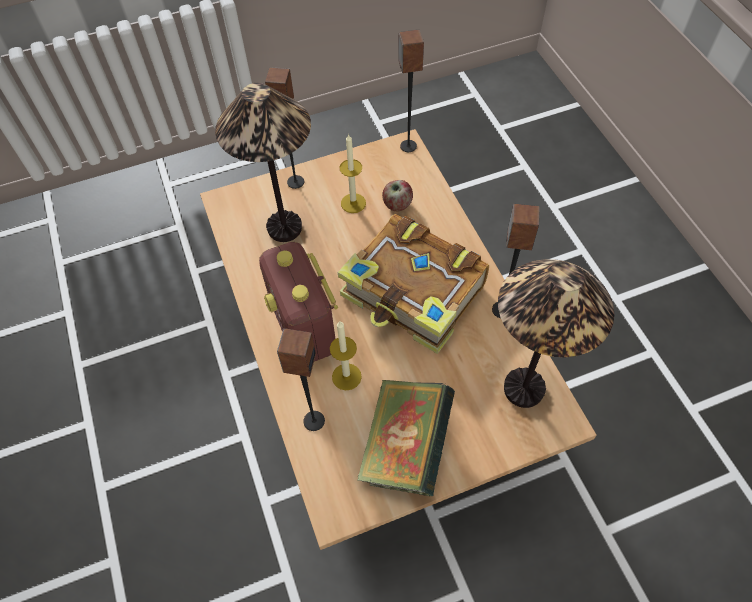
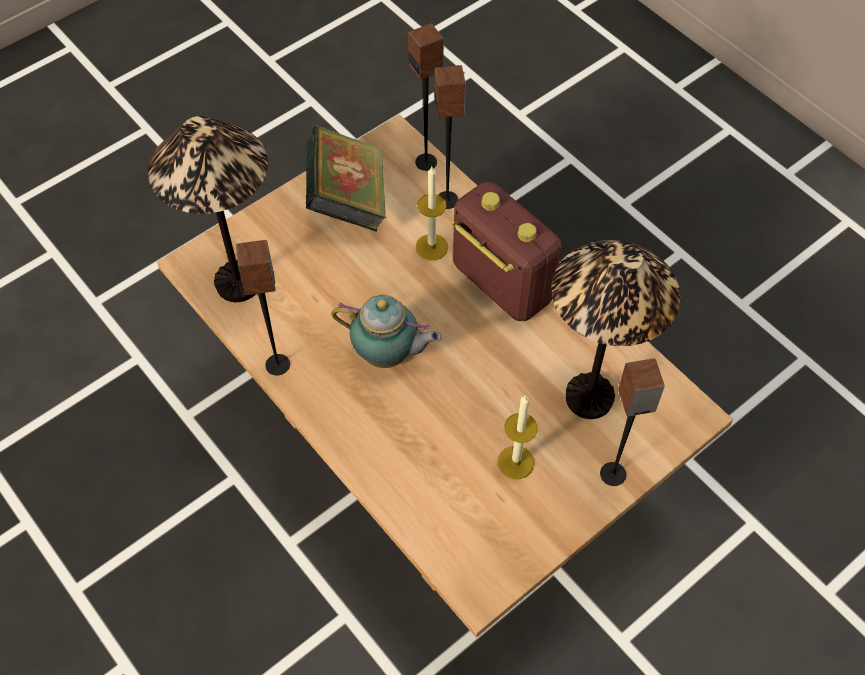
camera: 160 degrees right, 0 degrees up
book [338,214,489,354] -> teapot [331,295,441,368]
apple [382,180,413,211] -> none
speaker [398,29,424,152] -> speaker moved to [408,23,444,171]

